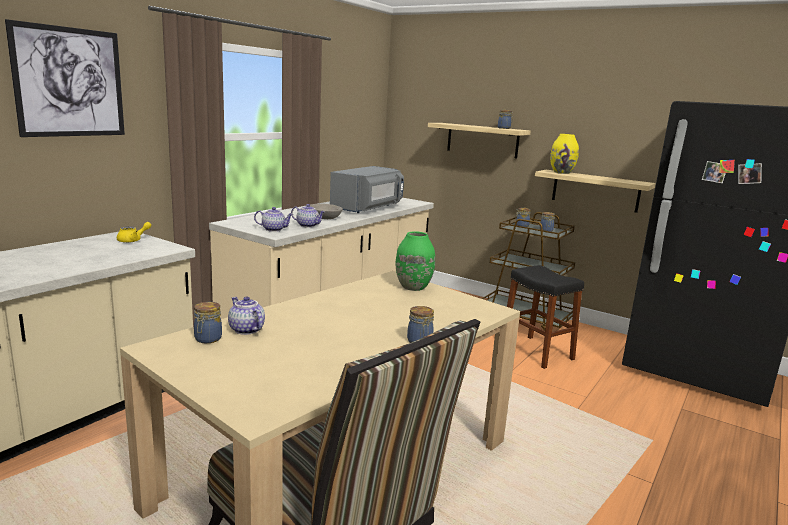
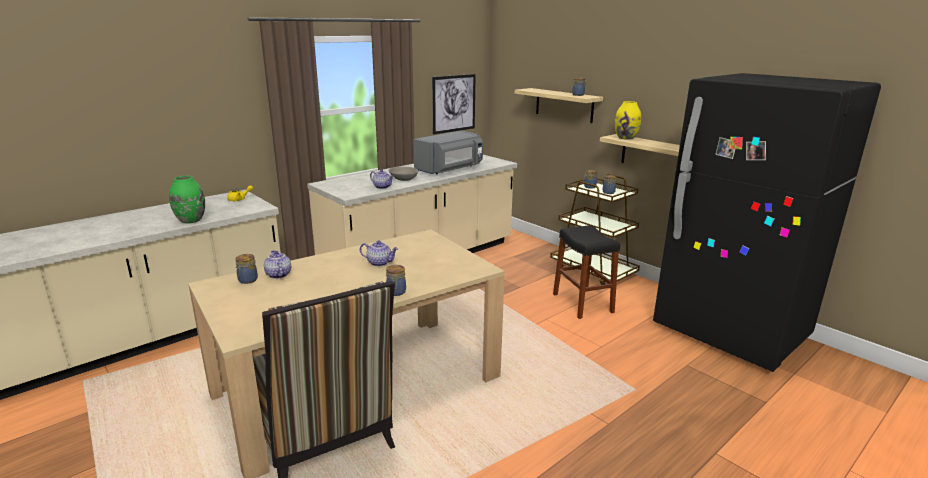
camera: 15 degrees right, 5 degrees up
picture [5,19,125,137] -> picture moved to [432,74,476,134]
teapot [254,207,294,232] -> teapot moved to [360,240,398,267]
green vase [396,231,435,291] -> green vase moved to [169,176,205,224]

